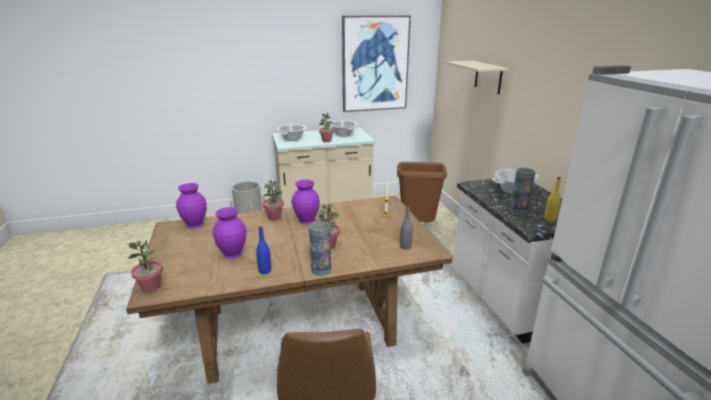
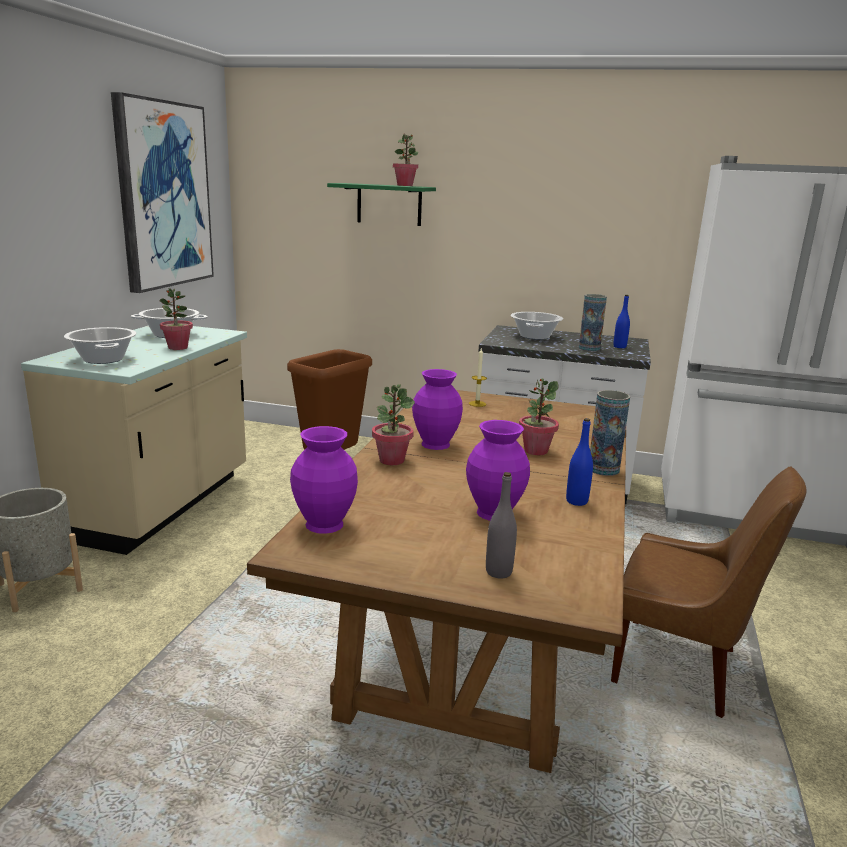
camera: 60 degrees left, 5 degrees down
potted plant [128,240,163,292] -> potted plant moved to [393,133,418,186]
grey bottle [400,205,413,249] -> grey bottle moved to [486,472,517,578]
beige shelf [446,61,509,94] -> green shelf [327,183,436,226]
yellow bottle [544,177,561,221] -> blue bottle [613,295,630,348]

